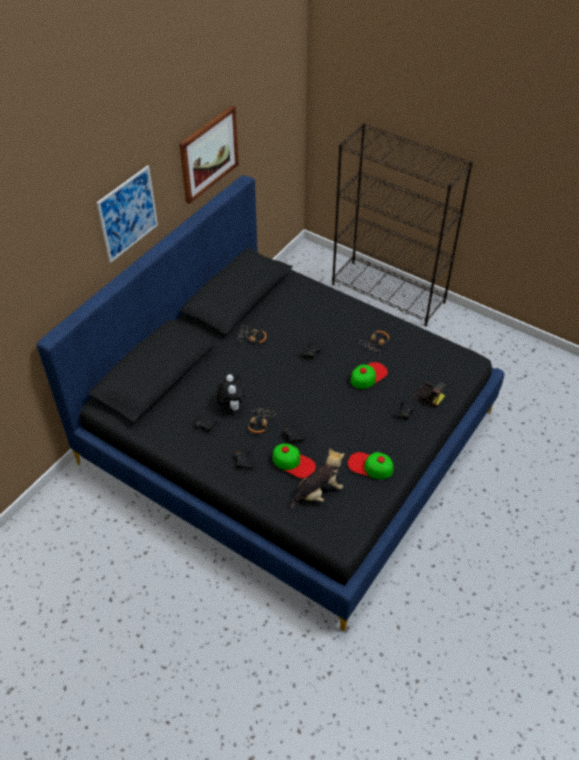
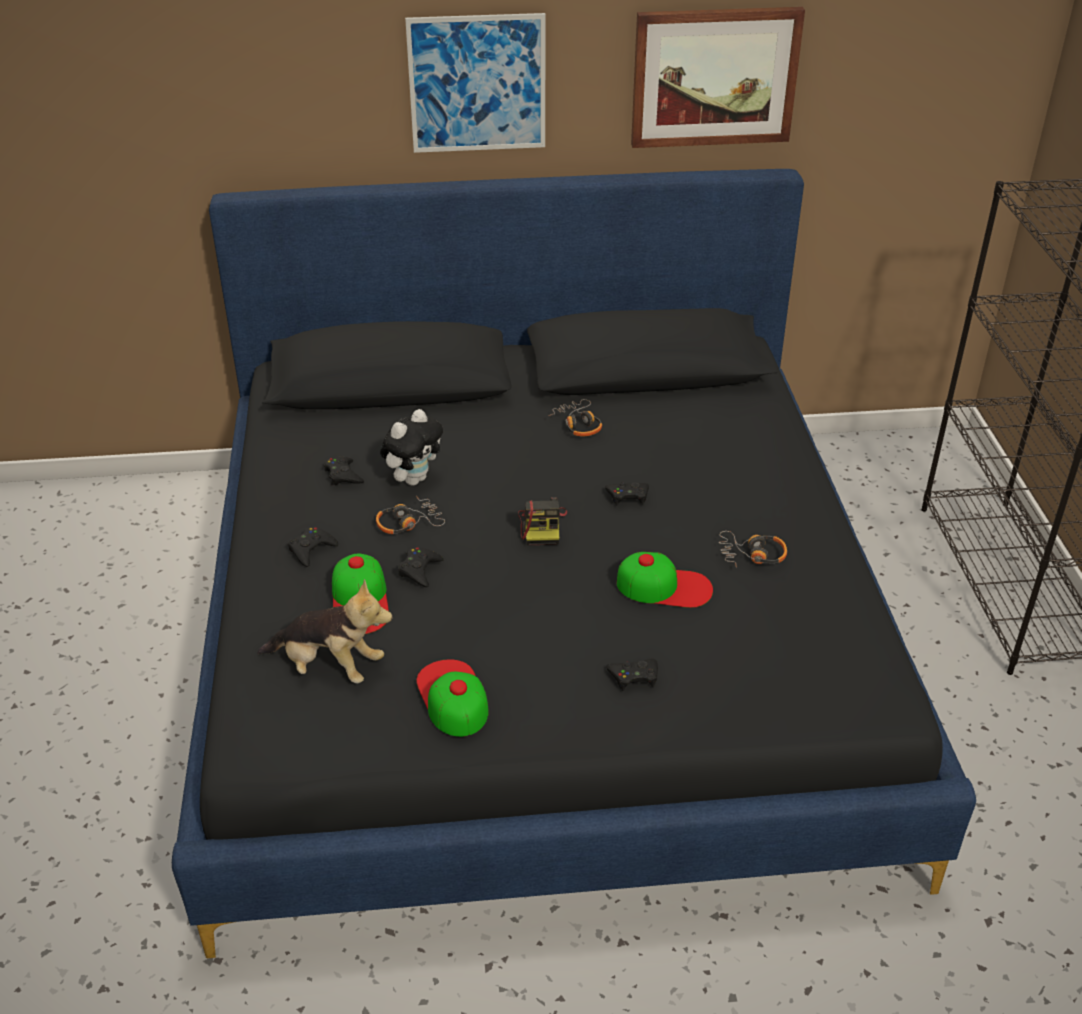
camera: 50 degrees right, 10 degrees down
camera [413,381,446,407] -> camera moved to [518,497,567,546]

